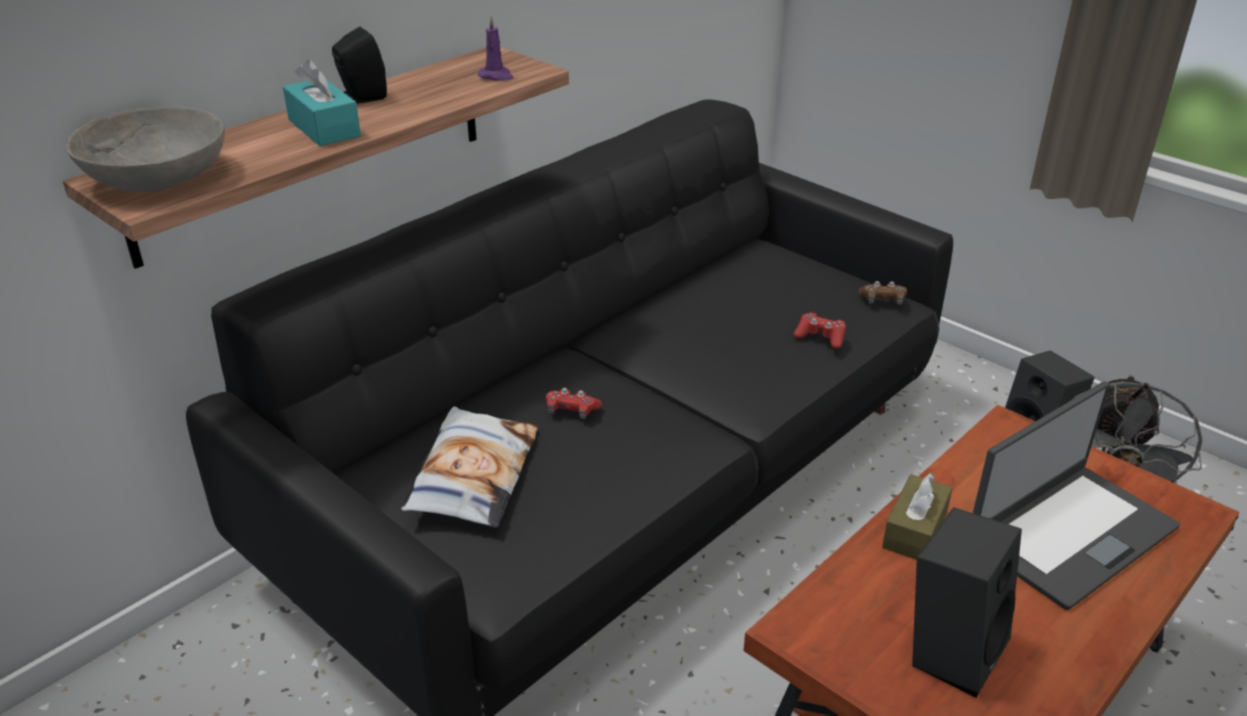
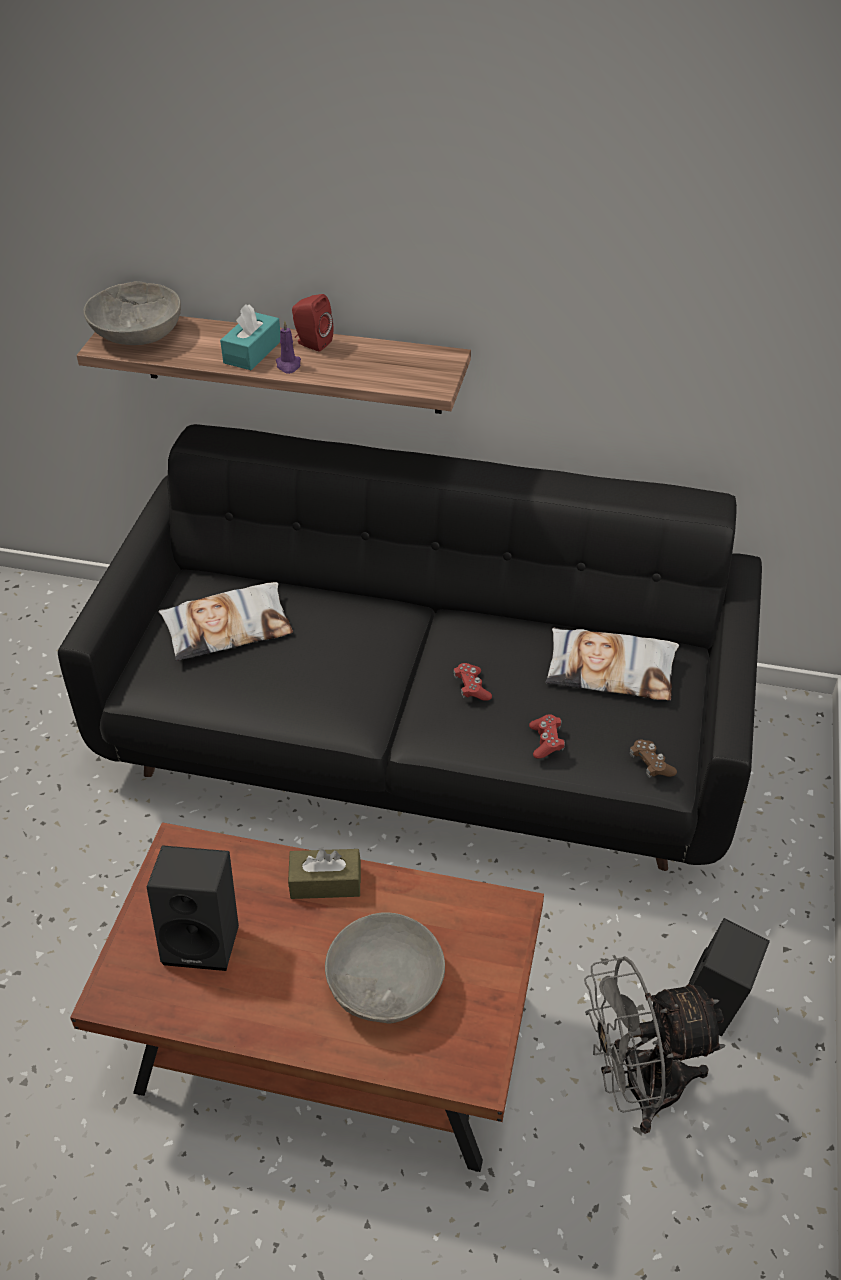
camera: 60 degrees right, 10 degrees up
black speaker [332,27,387,104] -> red speaker [292,294,333,352]
purple candle [478,16,513,81] -> purple candle moved to [276,320,301,374]
red game controller [546,388,602,419] -> red game controller moved to [453,663,492,701]
laptop [973,382,1180,610] -> grey bowl [325,913,445,1023]
none -> pillow [546,627,679,700]

